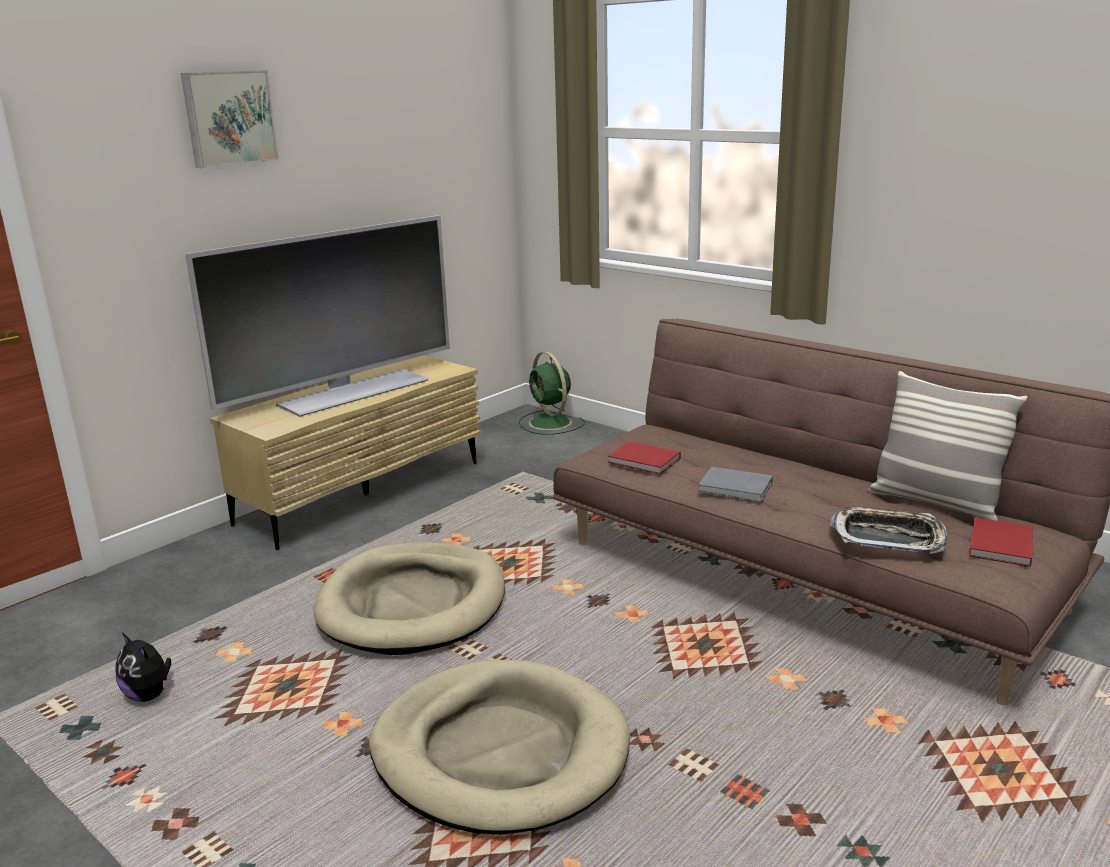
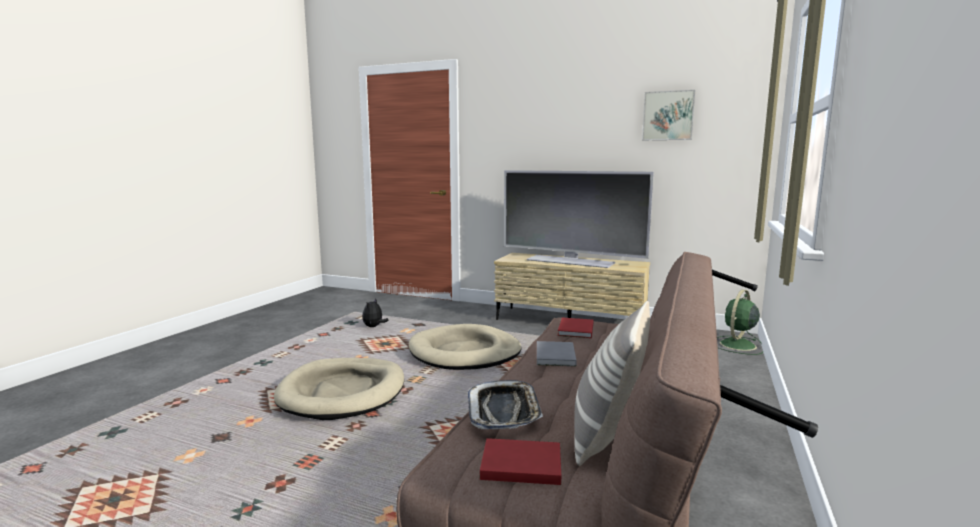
camera: 70 degrees right, 10 degrees down
picture [181,70,279,168] -> picture moved to [642,90,695,140]

